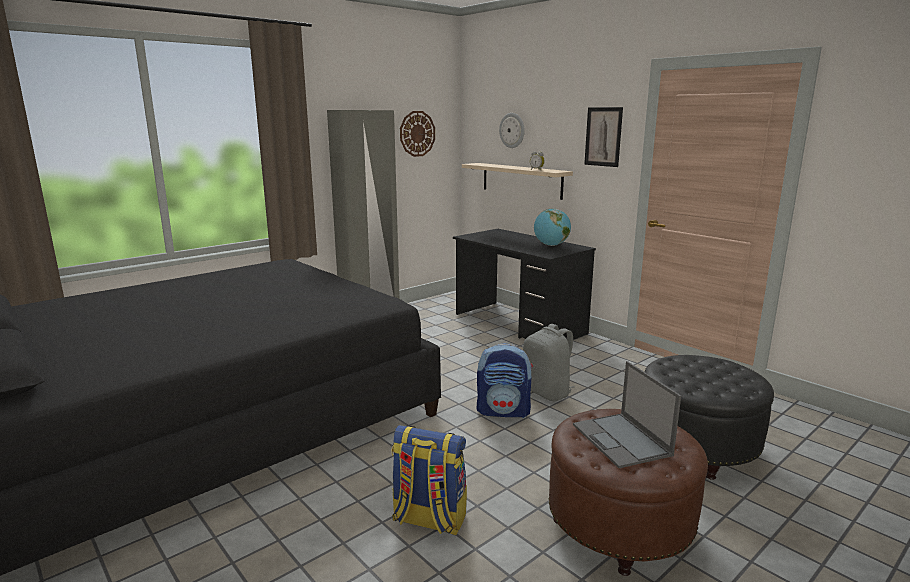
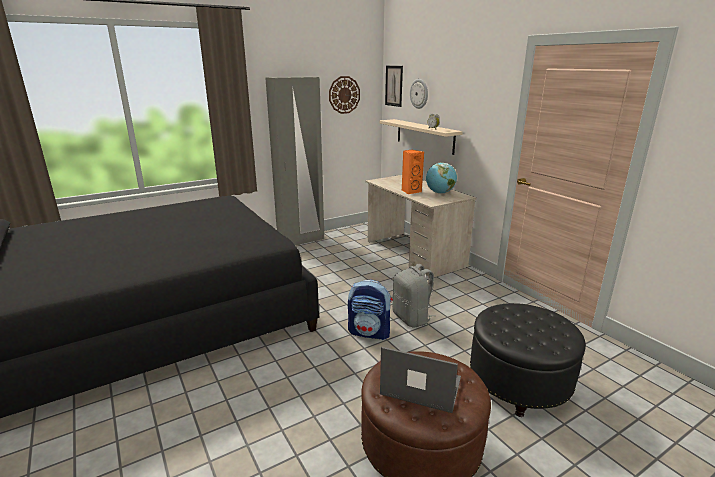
camera: 10 degrees right, 5 degrees up
backpack [392,425,467,535] -> none
black desk [453,229,596,340] -> beige desk [365,175,476,279]
laptop [573,361,681,468] -> laptop turned 120 degrees clockwise [380,347,461,413]
picture [584,107,623,167] -> picture moved to [385,66,403,107]
none -> orange speaker [402,150,424,194]

